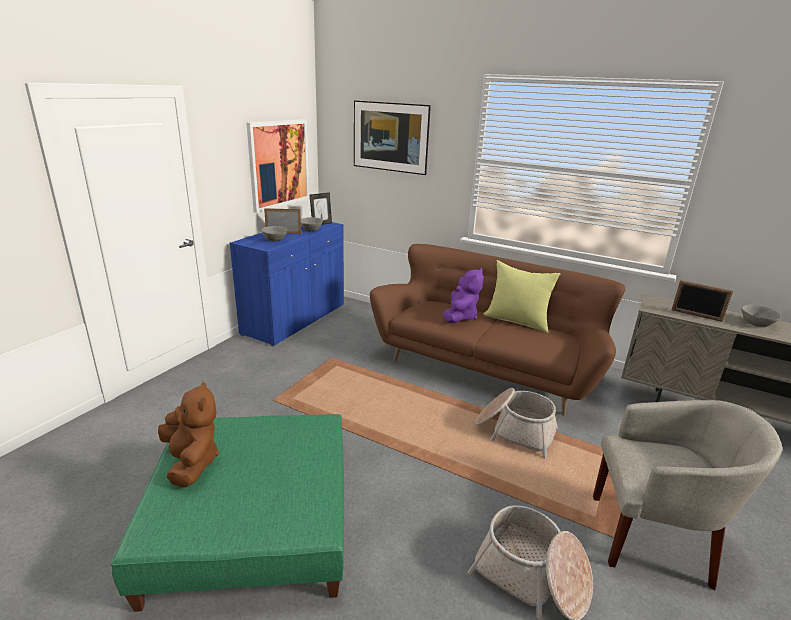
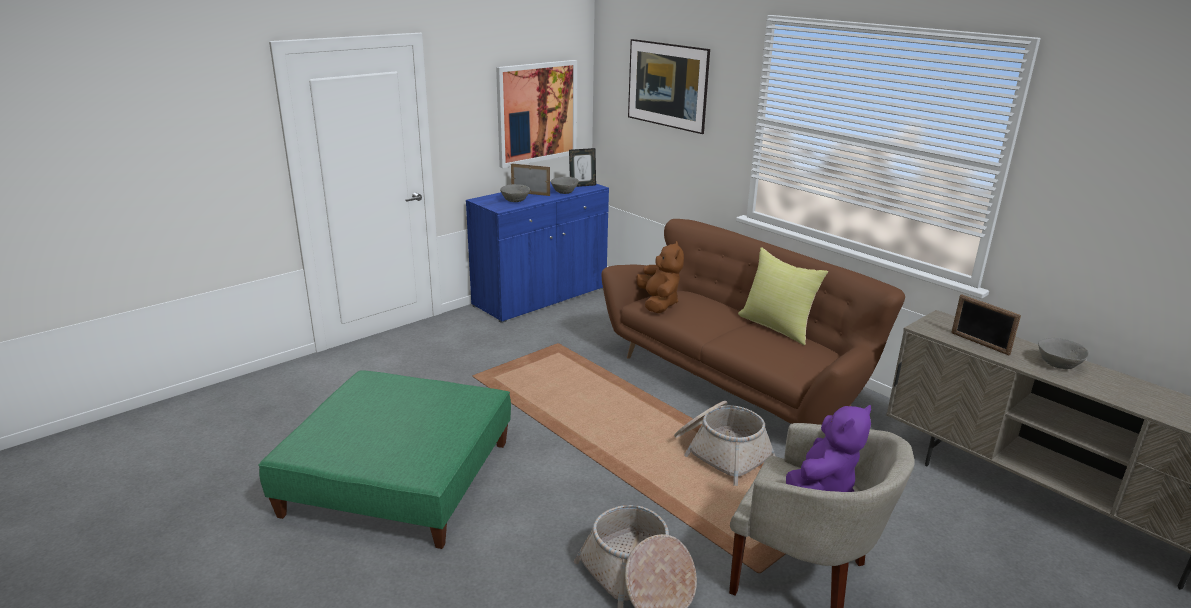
camera: 20 degrees right, 0 degrees up
brown plush toy [158,381,219,487] -> brown plush toy moved to [636,241,684,313]
purple plush toy [443,268,484,323] -> purple plush toy moved to [786,405,871,492]

